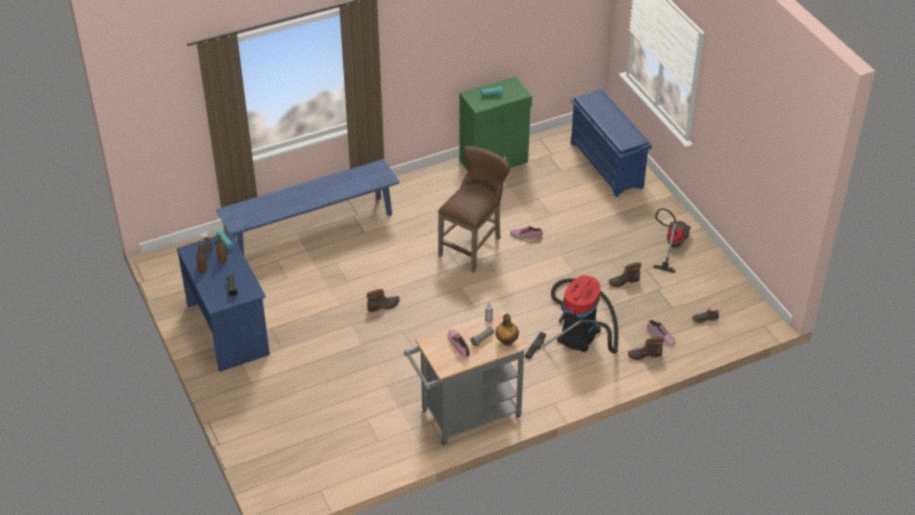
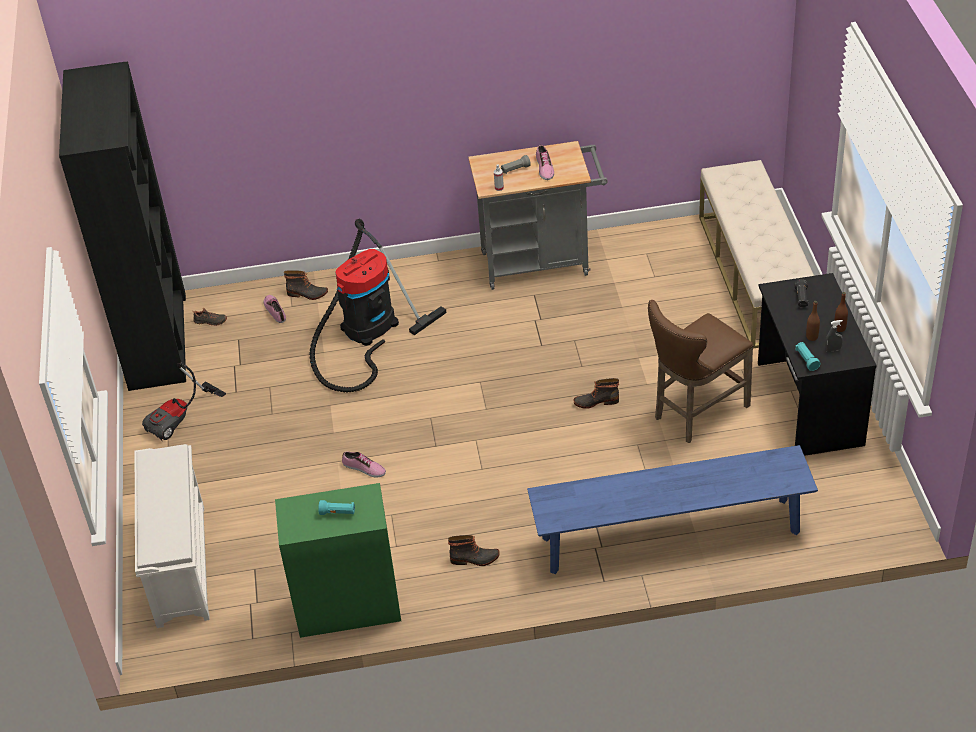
camera: 160 degrees left, 0 degrees up
blue desk [177,232,270,372] -> black desk [758,273,877,456]
brown stool [438,146,510,273] -> brown stool moved to [648,300,753,443]
bottle [495,314,519,346] -> none
blue shoe rack [571,89,652,197] -> white shoe rack [135,444,210,628]
boot [609,263,641,287] -> boot moved to [448,535,500,566]
none -> black bookcase [59,61,186,391]
none -> beige bench [699,160,814,349]

